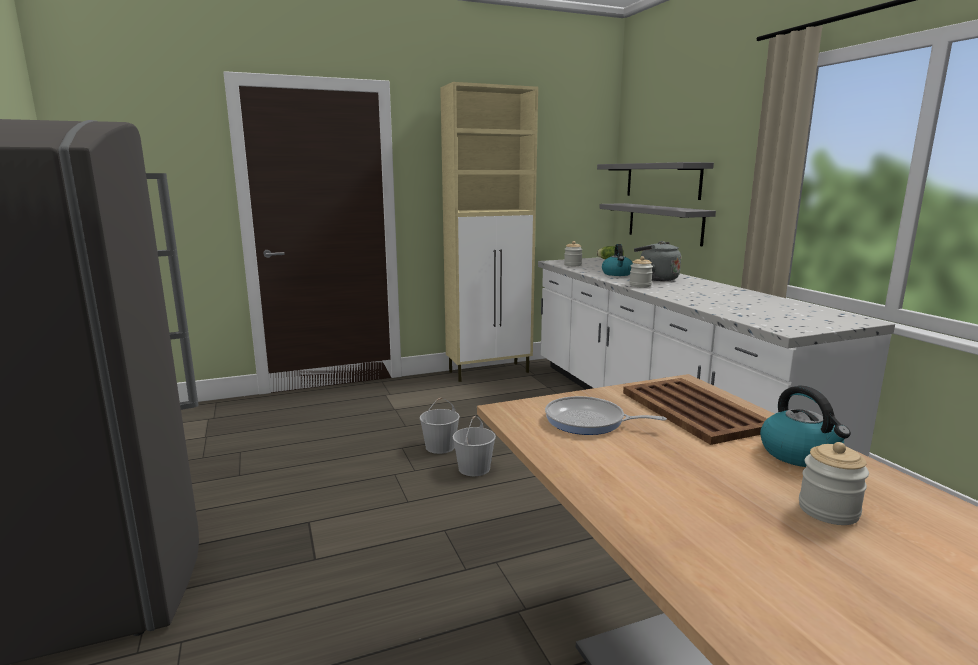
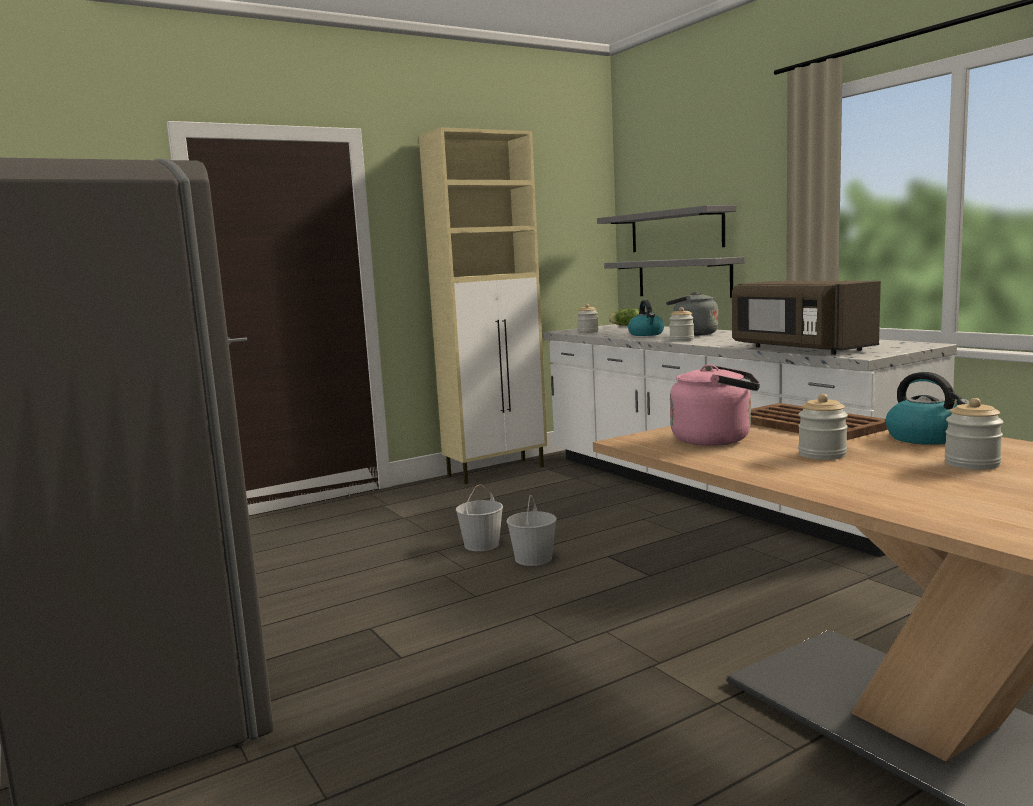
camera: 10 degrees left, 5 degrees down
frying pan [545,396,667,435] -> pink kettle [670,365,760,446]
none -> brown microwave [732,281,881,355]
none -> jar [798,394,848,460]

